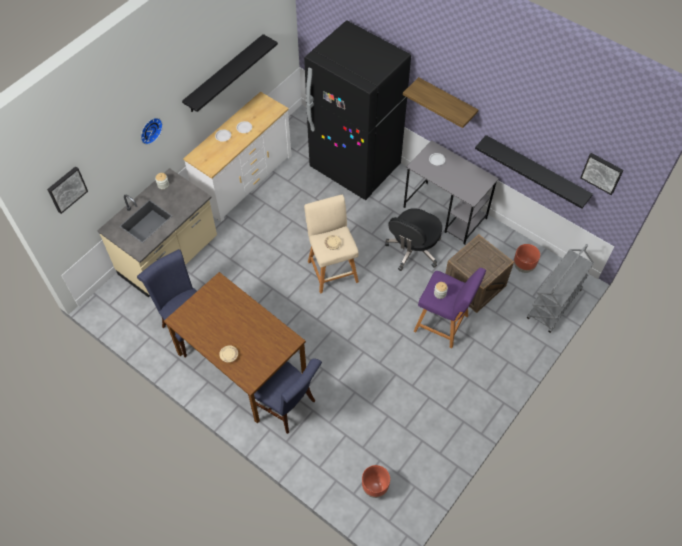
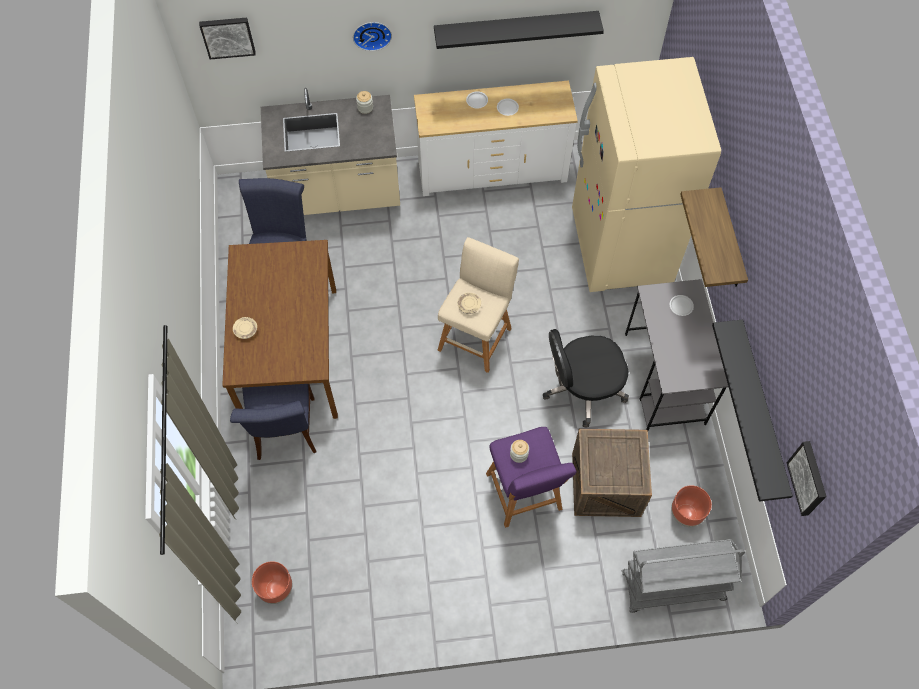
camera: 45 degrees right, 5 degrees up
black fridge [304,21,411,200] -> beige fridge [572,57,721,292]

